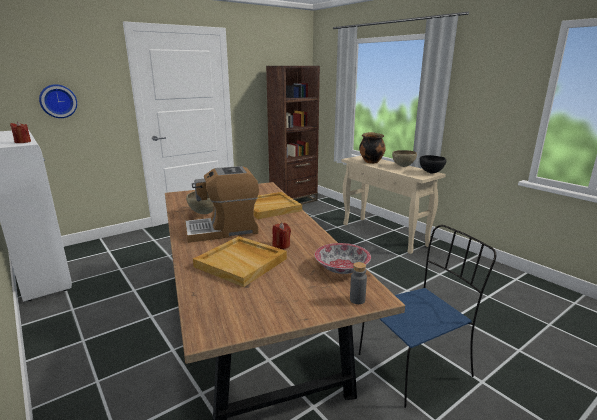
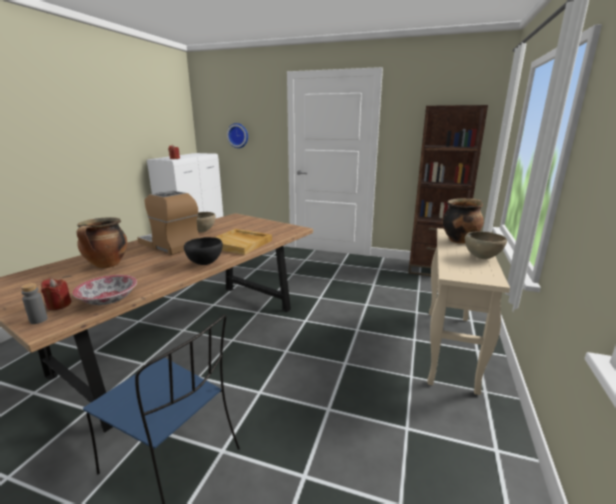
camera: 55 degrees right, 0 degrees up
beige tray [193,236,287,287] -> cooking pot [77,217,127,268]
red candle [272,223,291,249] -> red candle moved to [41,279,72,310]
black bowl [420,155,446,173] -> black bowl moved to [184,237,223,265]

